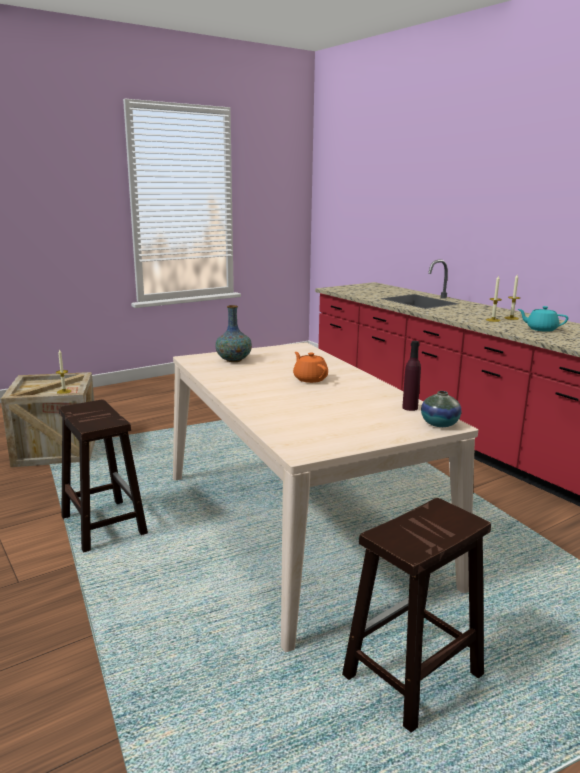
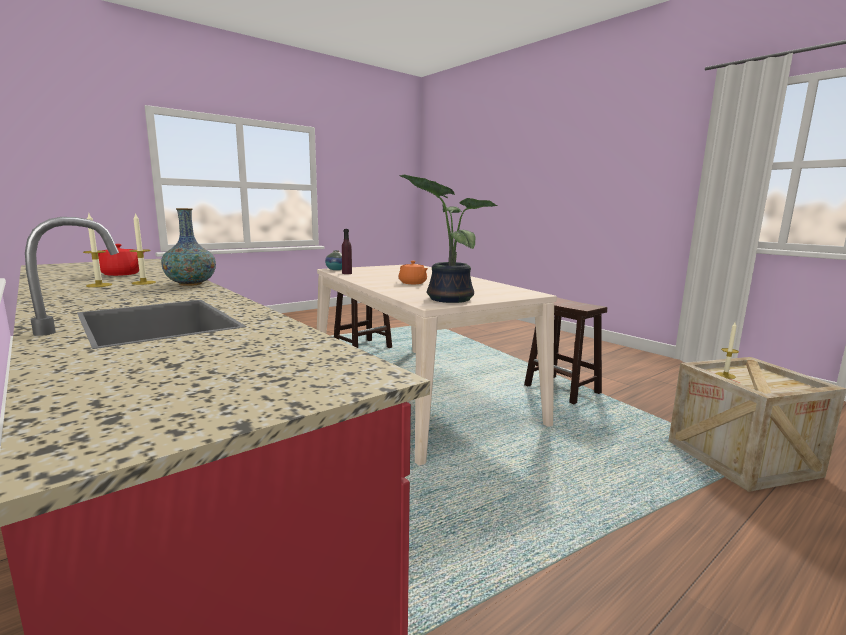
camera: 175 degrees right, 5 degrees down
vase [215,305,252,362] -> vase moved to [161,208,216,286]
turquoise teapot [518,306,568,332] -> red teapot [98,244,144,276]
none -> potted plant [399,174,498,303]

